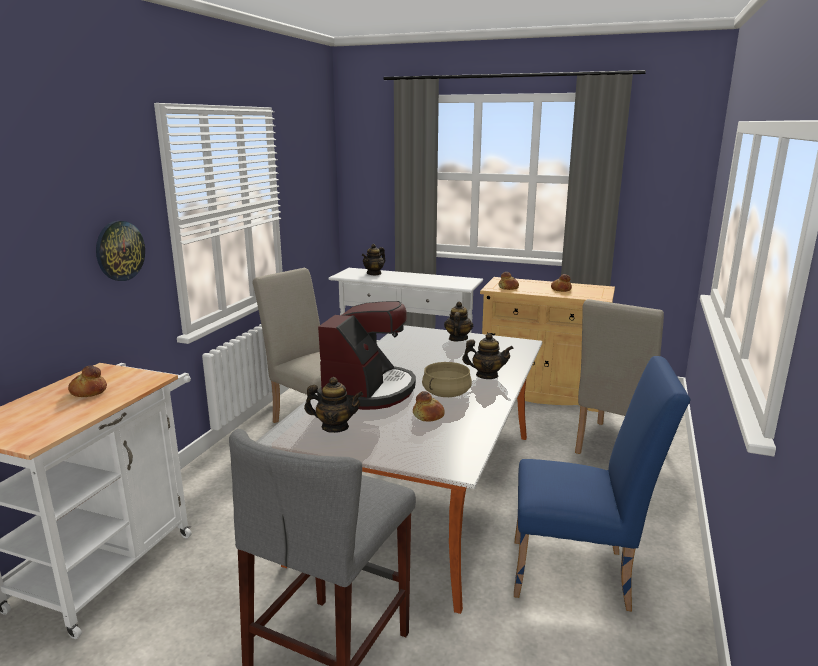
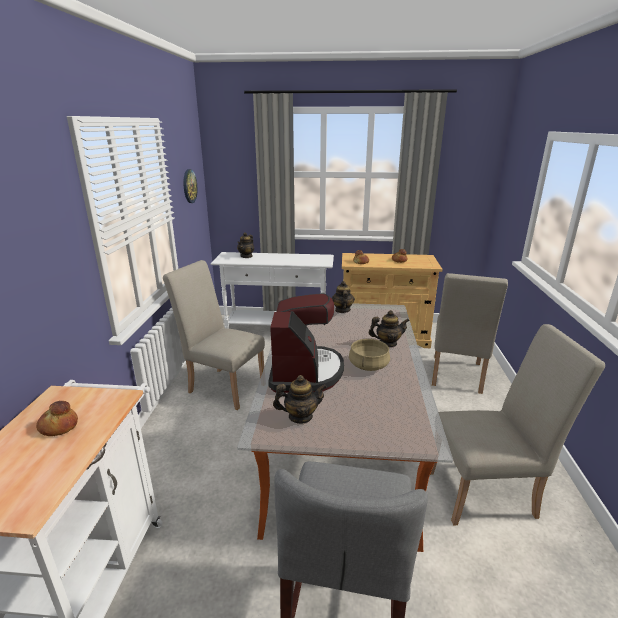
camera: 15 degrees left, 5 degrees up
wall clock [96,221,145,281] -> wall clock moved to [183,169,197,203]
bread [413,391,445,422] -> none
blue chair [514,356,690,611] -> beige chair [430,324,605,526]

